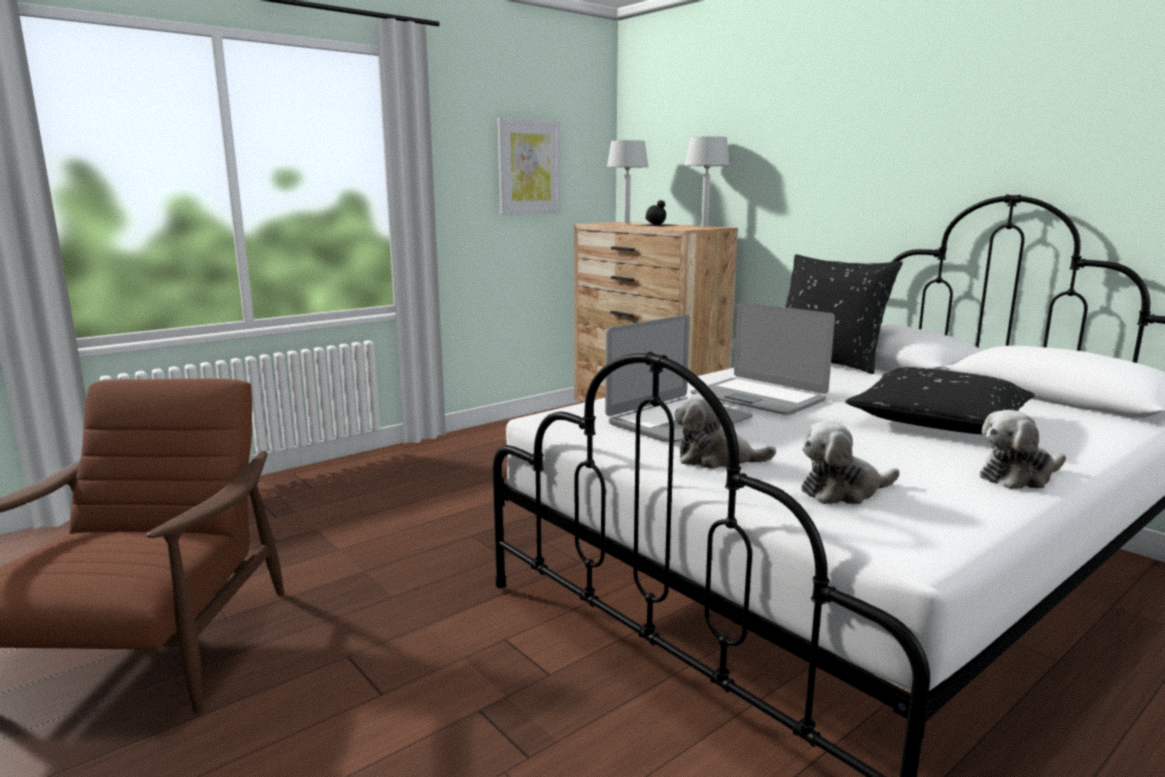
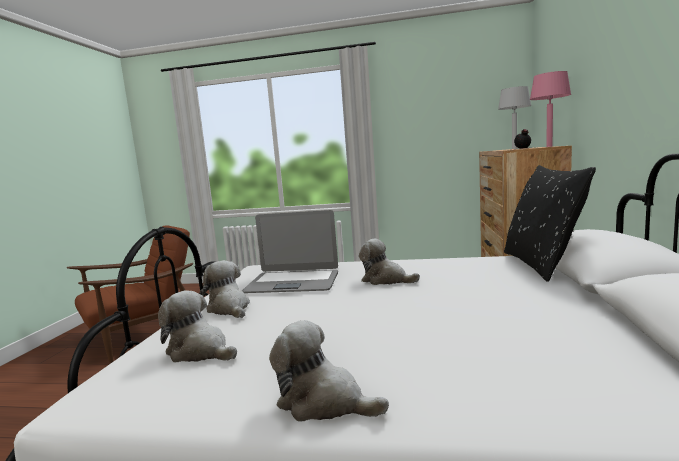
camera: 50 degrees right, 5 degrees down
picture [497,118,561,215] -> none
grey table lamp [684,136,730,227] -> pink table lamp [530,71,571,147]
laptop [691,302,835,415] -> plush toy [359,239,420,285]
black pillow [846,367,1035,434] -> none

